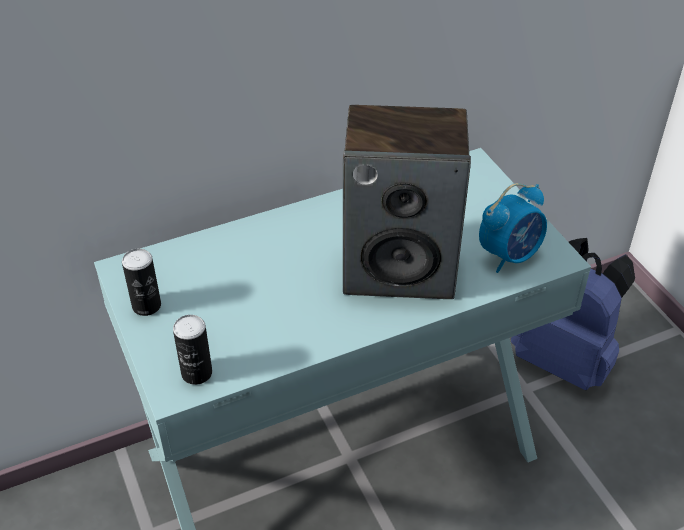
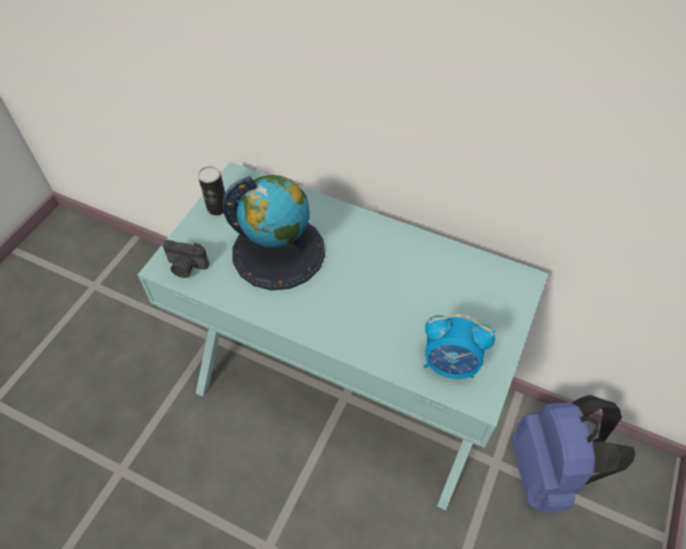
camera: 50 degrees right, 10 degrees up
can [173,315,212,385] -> camera [162,240,209,278]
speaker [343,105,471,299] -> none
none -> globe [223,175,325,290]

